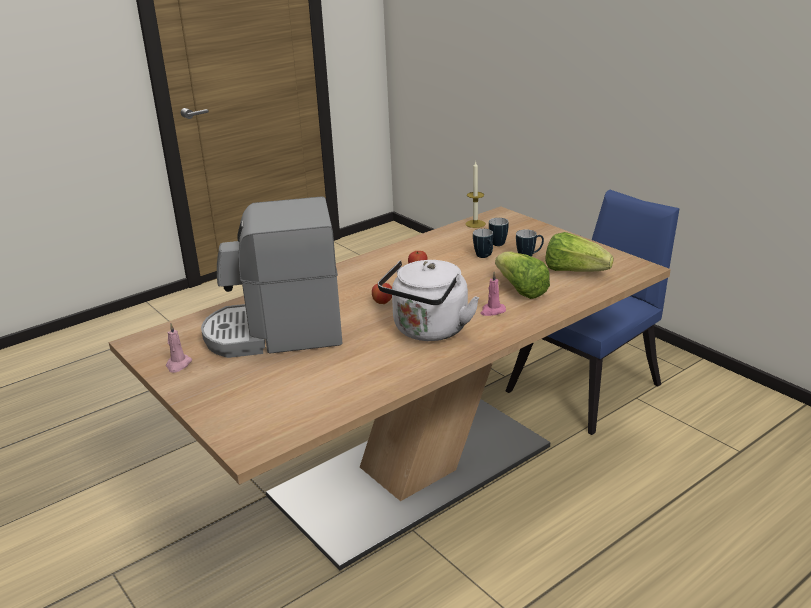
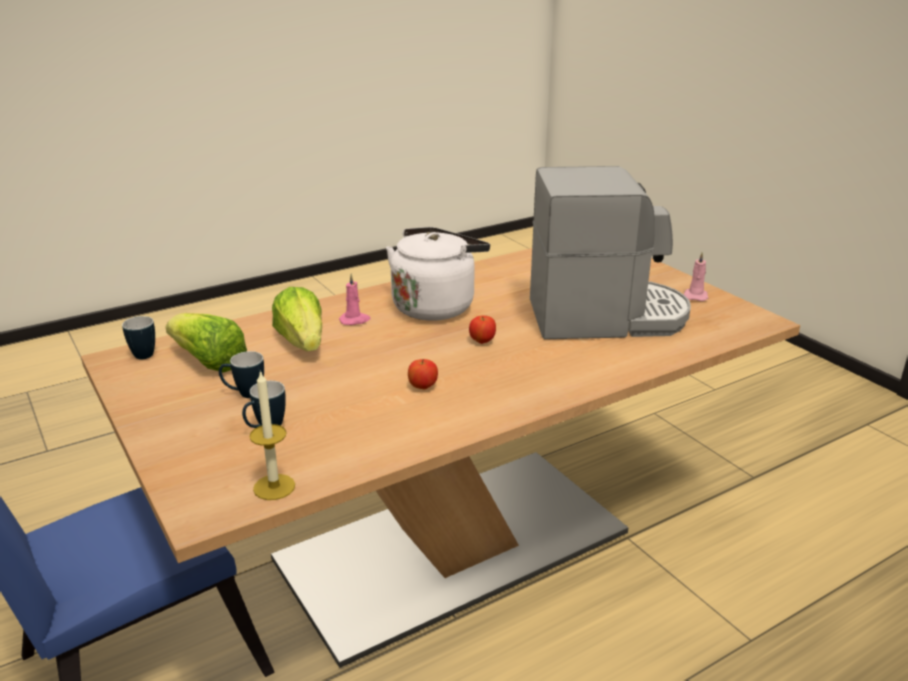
camera: 175 degrees left, 0 degrees up
mug [473,229,493,258] -> mug moved to [122,316,155,359]

